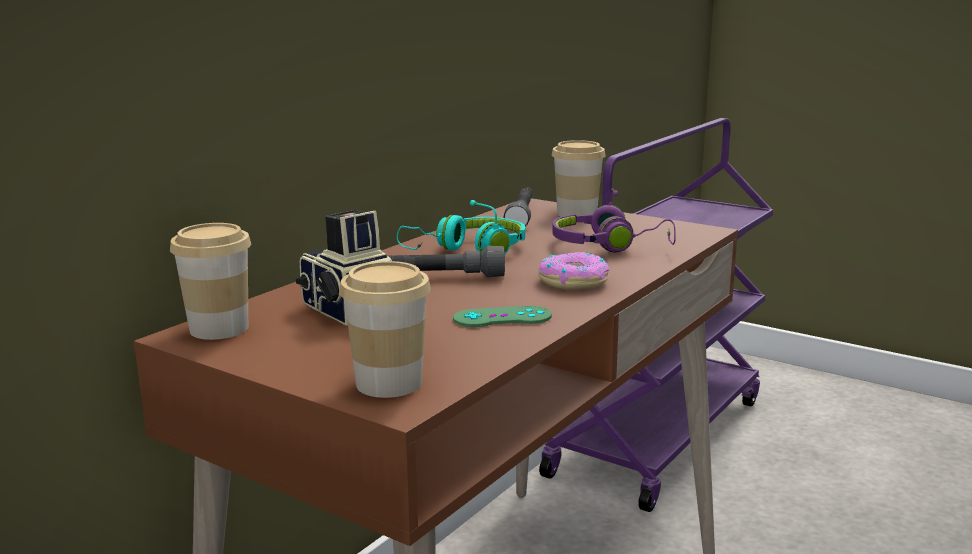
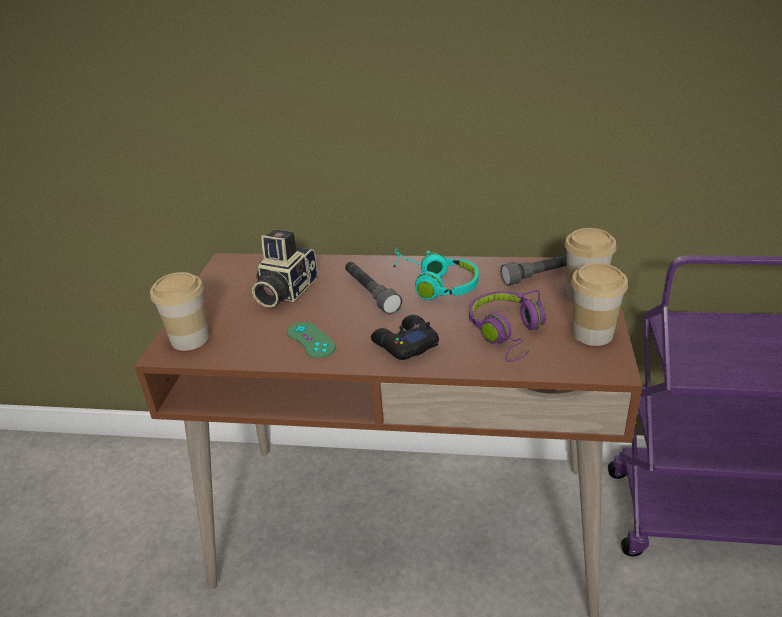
camera: 65 degrees right, 15 degrees up
cup [170,223,251,340] -> cup moved to [571,263,628,346]
donut [538,252,610,290] -> black game controller [371,315,439,360]

